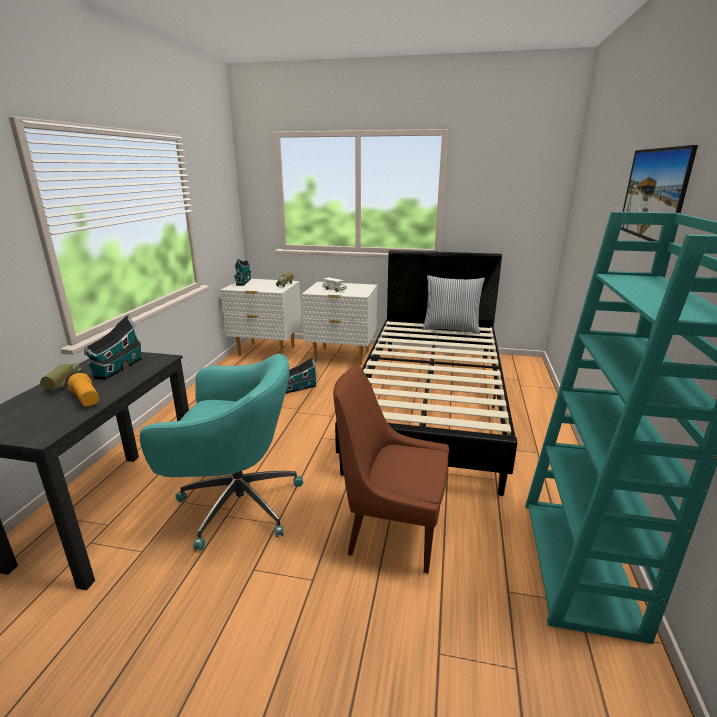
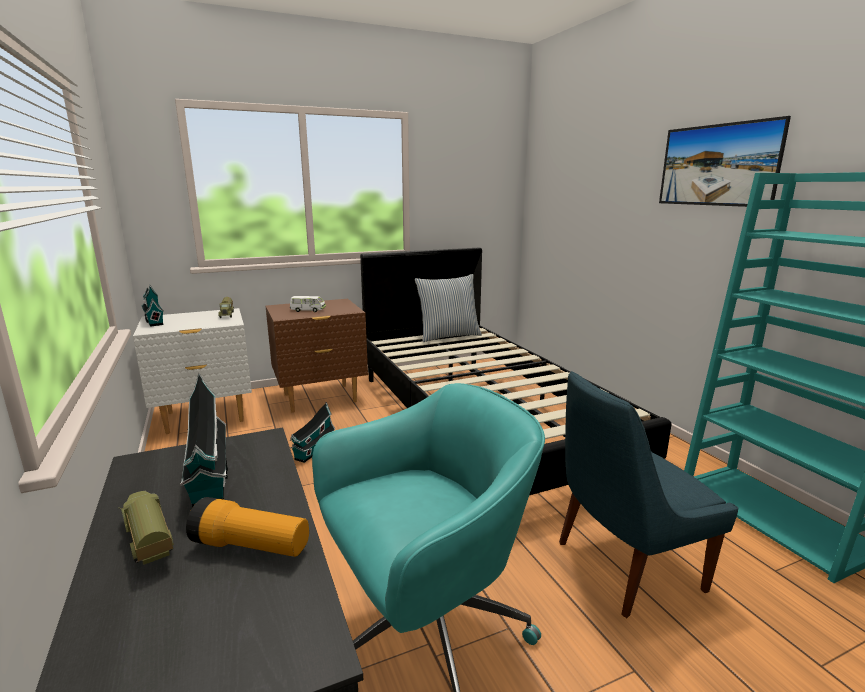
camera: 35 degrees left, 5 degrees down
white nightstand [302,282,377,365] -> brown nightstand [266,299,368,413]
brown chair [333,365,449,573] -> blue chair [559,371,739,618]

